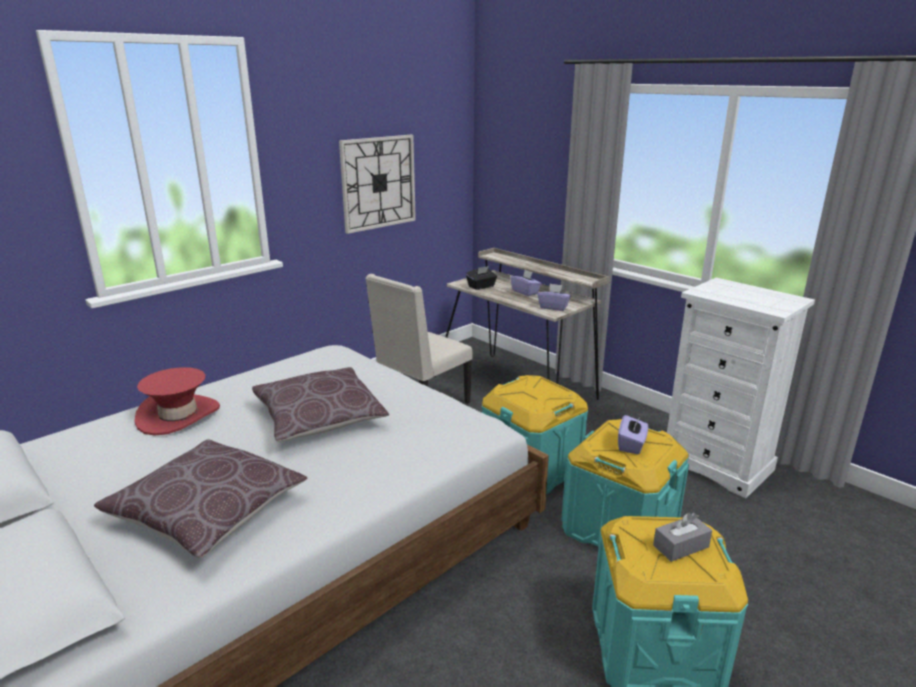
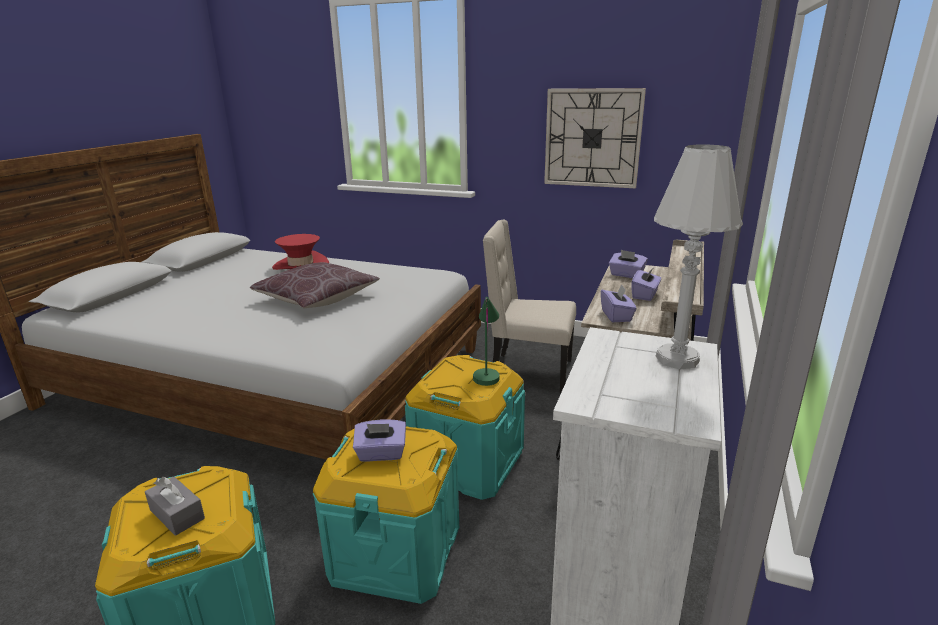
camera: 65 degrees right, 0 degrees up
brown pillow [94,439,308,558] -> none
black tissue box [466,266,497,290] -> purple tissue box [609,250,648,278]
none -> green table lamp [473,297,500,386]
none -> white table lamp [654,144,743,370]

